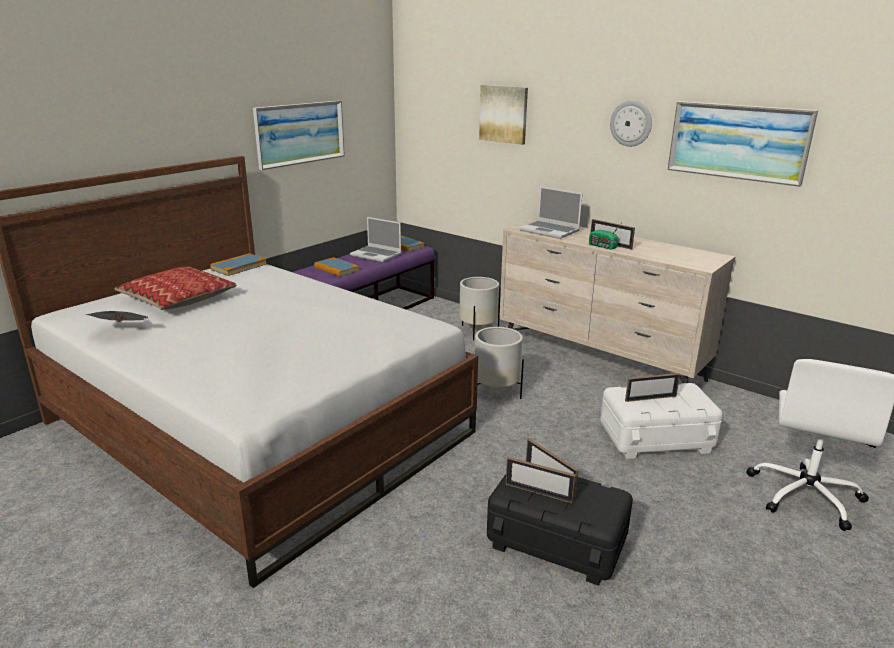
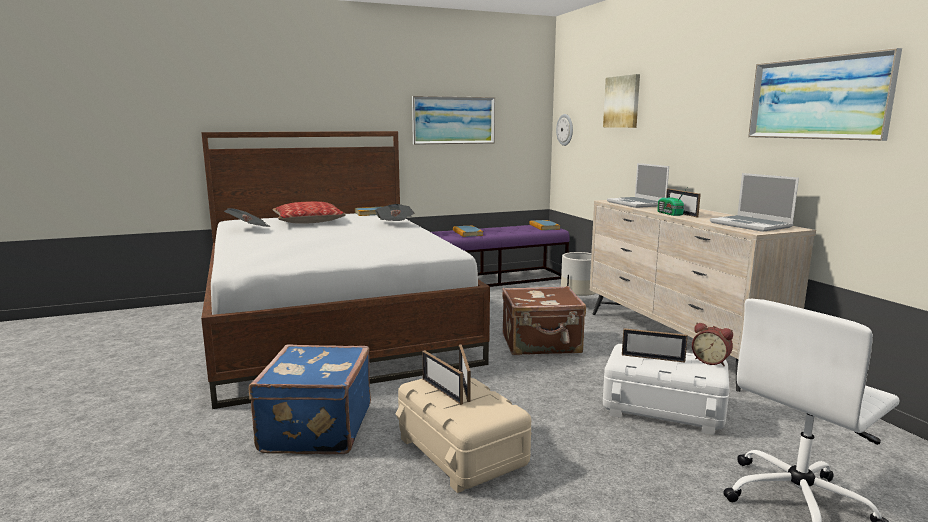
camera: 30 degrees right, 10 degrees down
laptop [350,217,401,262] -> laptop moved to [710,173,799,232]
white planter [475,327,524,399] -> brown suitcase [502,286,586,355]
black storage box [487,474,633,586] -> beige storage box [396,369,532,493]
wall clock [610,101,652,147] -> wall clock moved to [556,114,573,146]
none -> blue suitcase [249,344,371,455]
none -> newspaper [375,204,414,221]
none -> alarm clock [692,323,733,366]

